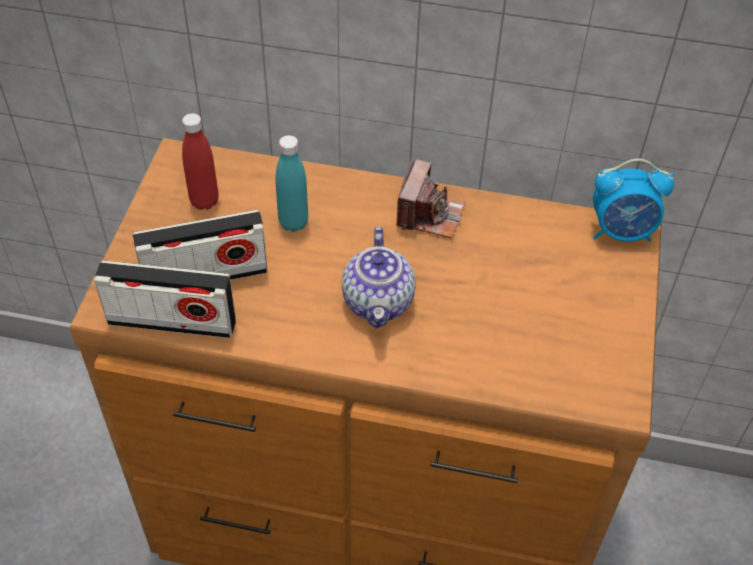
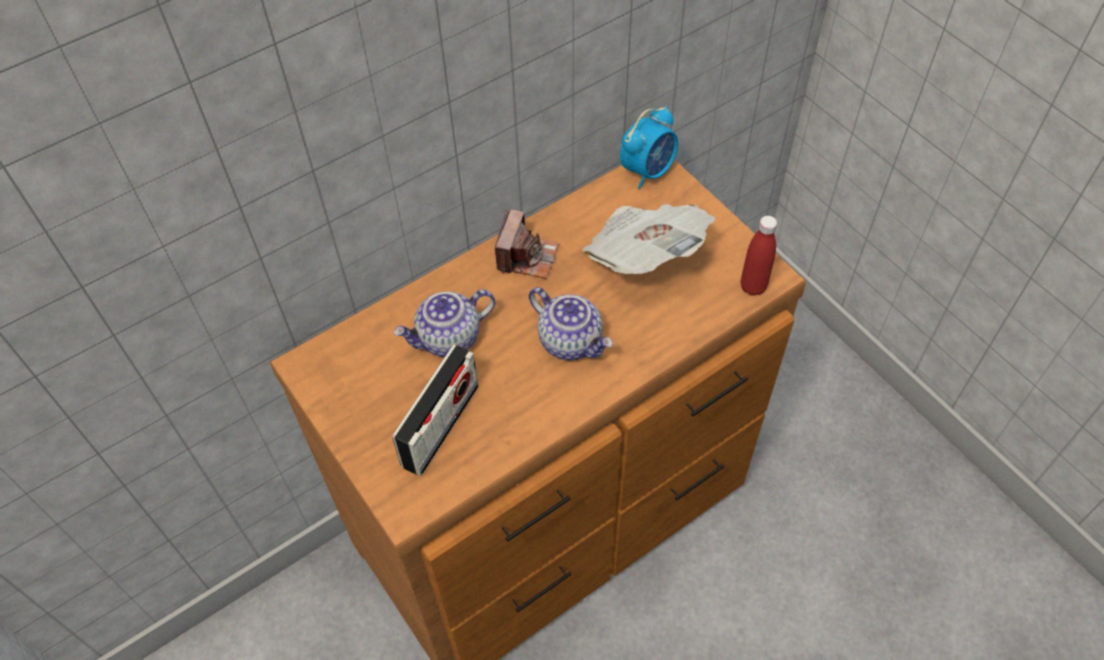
camera: 45 degrees left, 5 degrees up
radio [94,260,236,338] -> none
red bottle [182,113,219,210] -> red bottle moved to [741,216,777,296]
turquoise bottle [275,135,308,232] -> teapot [393,289,495,357]
camera [396,159,466,239] -> camera turned 45 degrees clockwise [495,209,559,279]
none -> newspaper [582,204,715,274]

